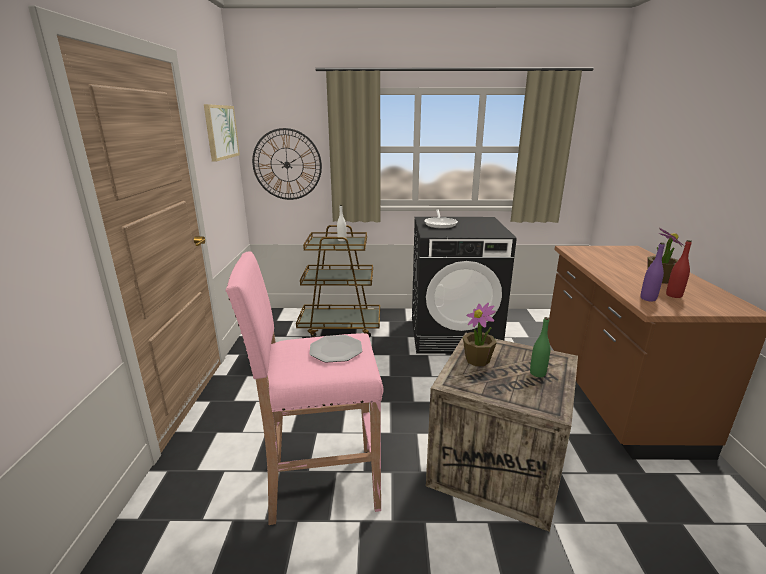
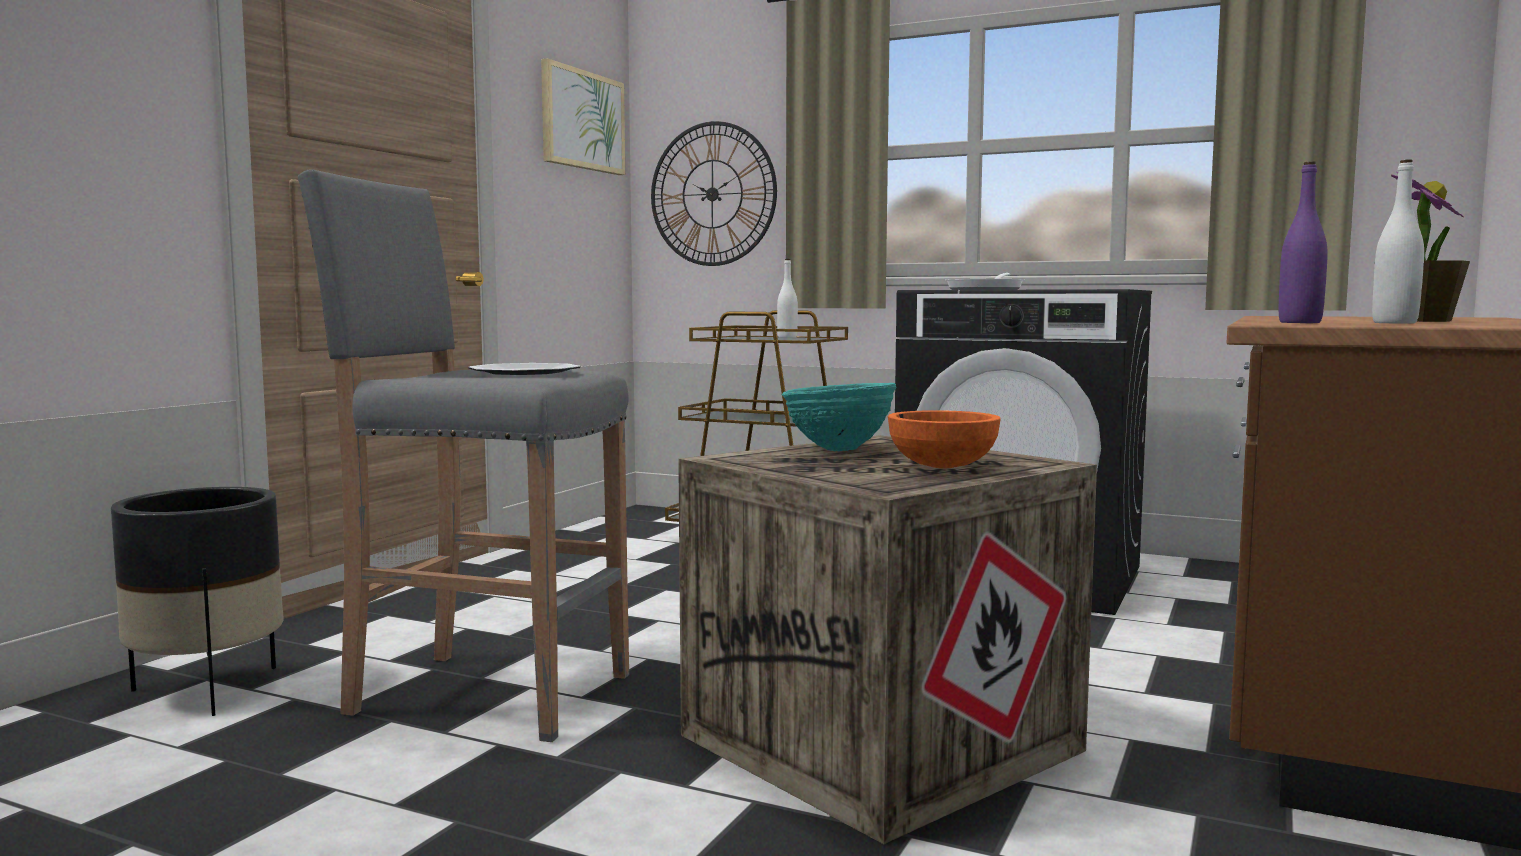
camera: 25 degrees right, 15 degrees down
pink stool [226,251,383,525] -> grey stool [297,170,629,742]
potted plant [463,303,497,366] -> turquoise bowl [782,383,897,451]
green bottle [530,317,550,377] -> orange bowl [888,410,1001,468]
red bottle [666,240,692,298] -> white bottle [1372,160,1424,324]
none -> black planter [111,487,284,716]

